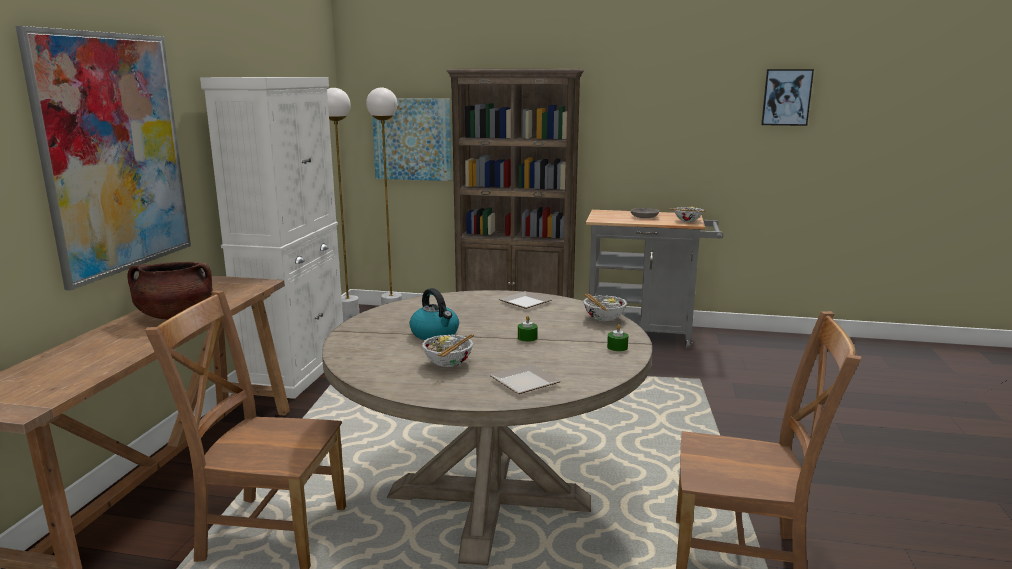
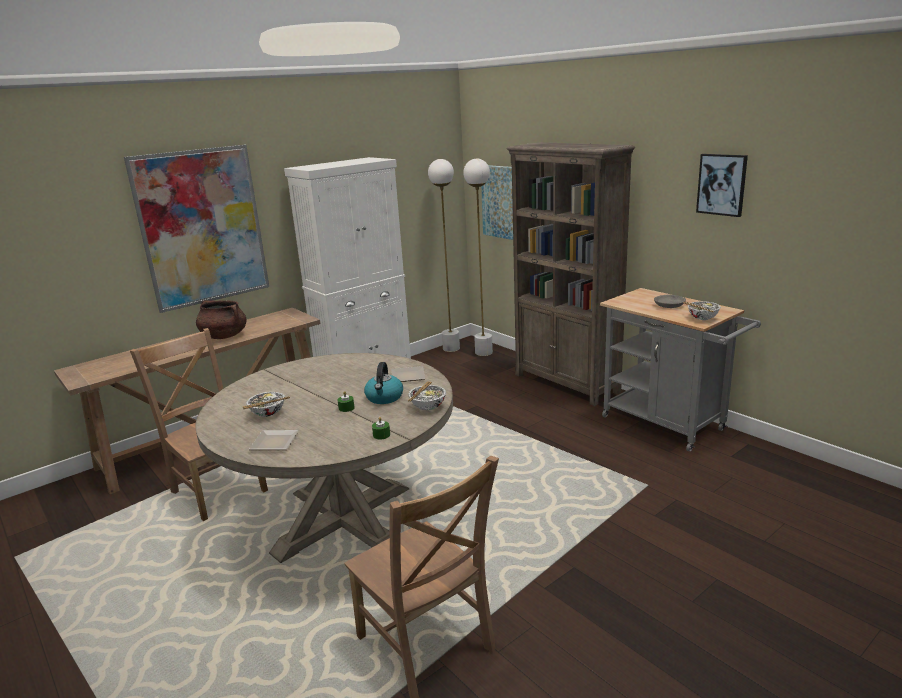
camera: 40 degrees right, 5 degrees up
kettle [410,288,459,340] -> kettle moved to [364,362,403,404]
picture [761,69,814,126] -> picture moved to [696,154,748,217]

